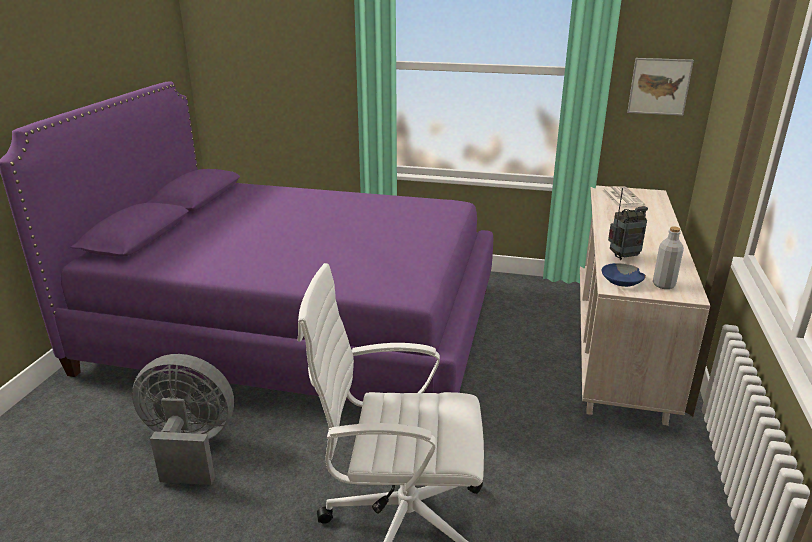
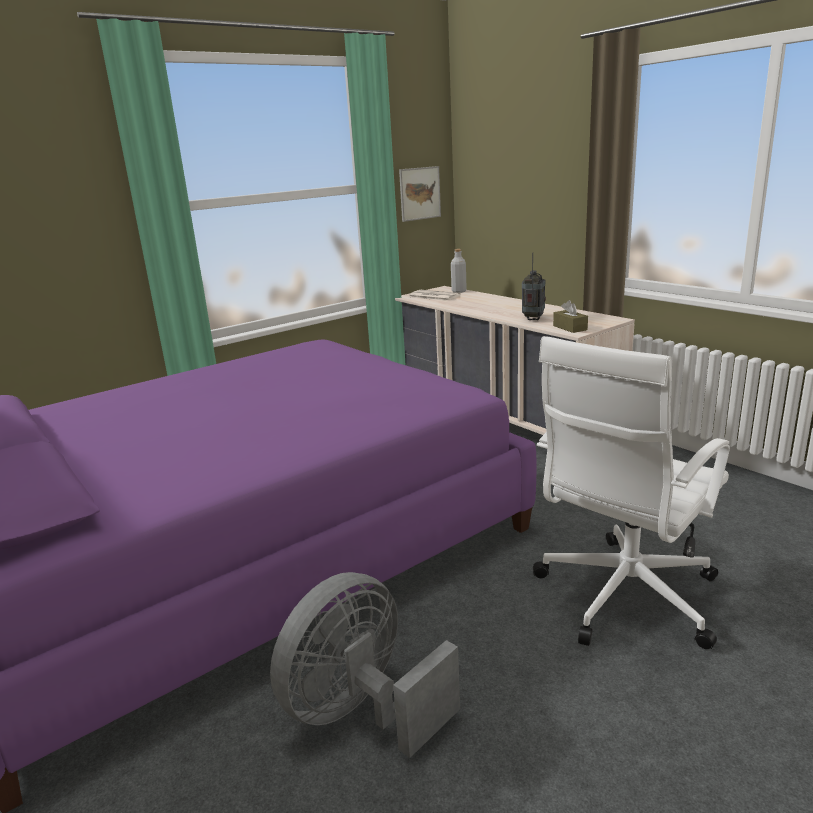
camera: 50 degrees left, 5 degrees down
blue bowl [602,263,646,287] -> brown tissue box [553,300,588,333]
grey bottle [653,227,684,289] -> grey bottle moved to [451,249,467,293]

